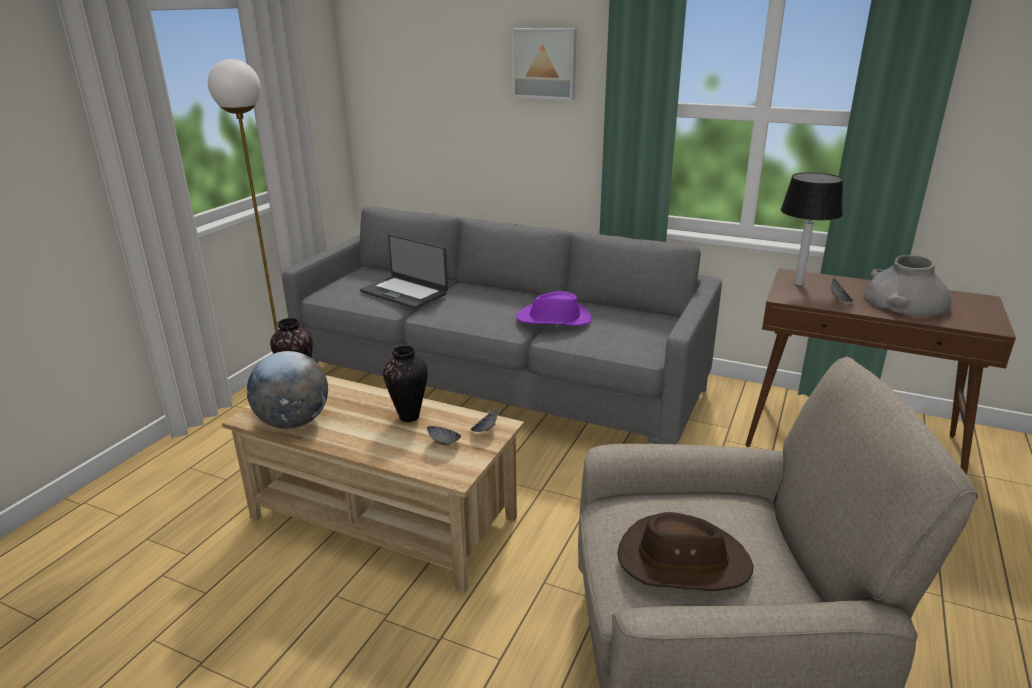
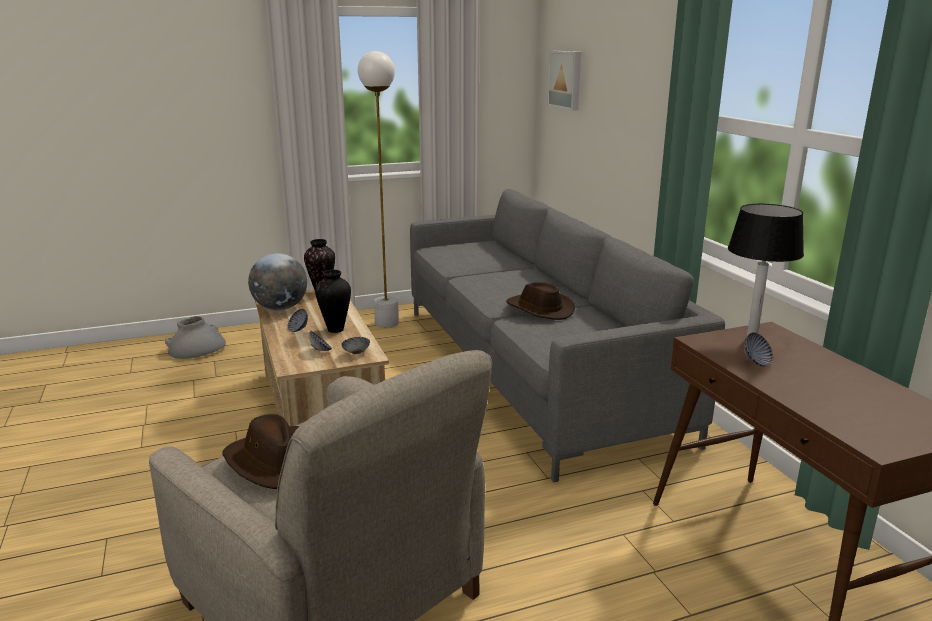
camera: 45 degrees right, 5 degrees down
laptop [360,234,448,309] -> none
picture [512,28,577,100] -> picture moved to [547,51,581,111]
purple hat [516,291,592,326] -> brown hat [506,282,575,320]
grey vase [864,255,951,316] -> grey vase moved to [165,316,226,359]
none -> bowl [287,309,308,332]

